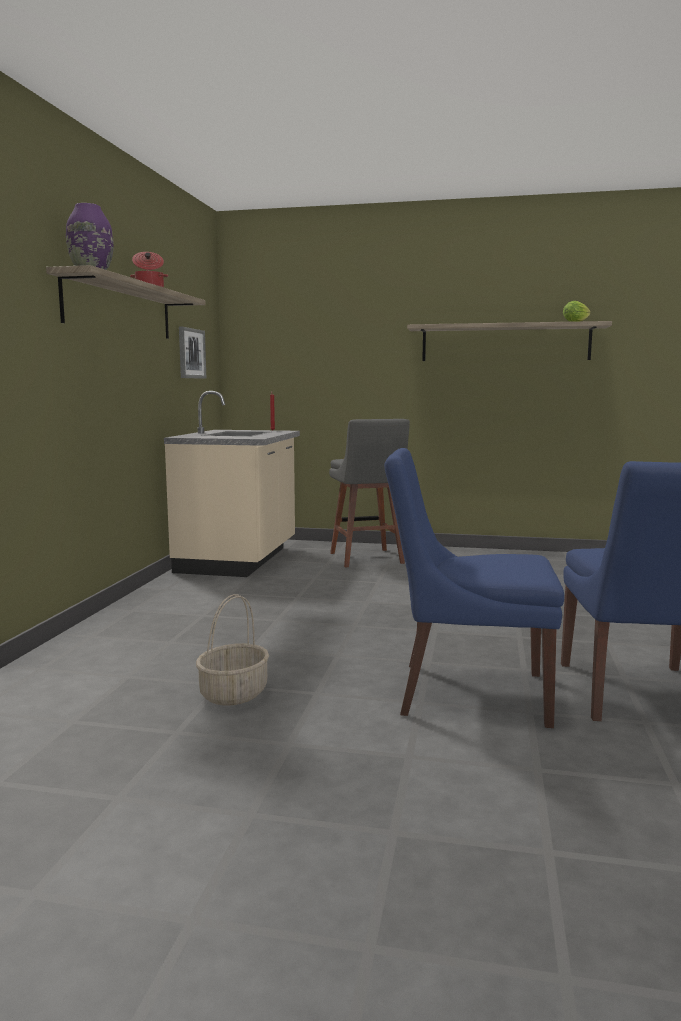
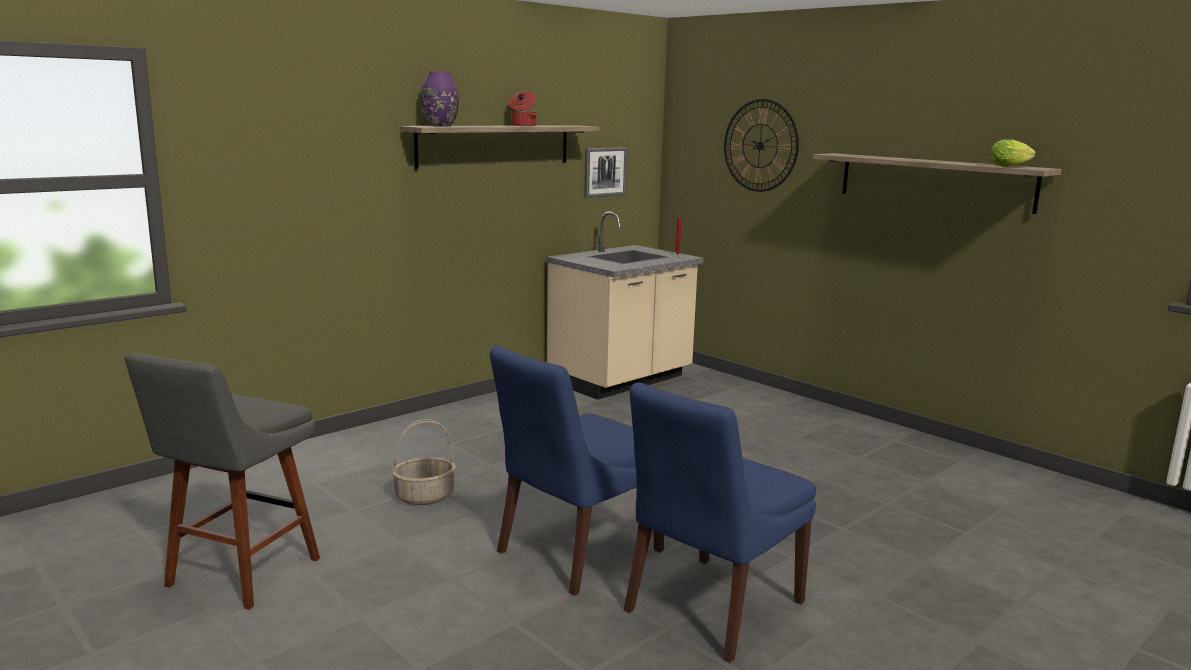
camera: 35 degrees right, 5 degrees up
grey stool [329,419,410,567] -> grey stool moved to [125,353,320,610]
blue chair [384,448,564,728] -> blue chair turned 90 degrees counterclockwise [490,346,664,596]
none -> wall clock [724,99,799,192]

